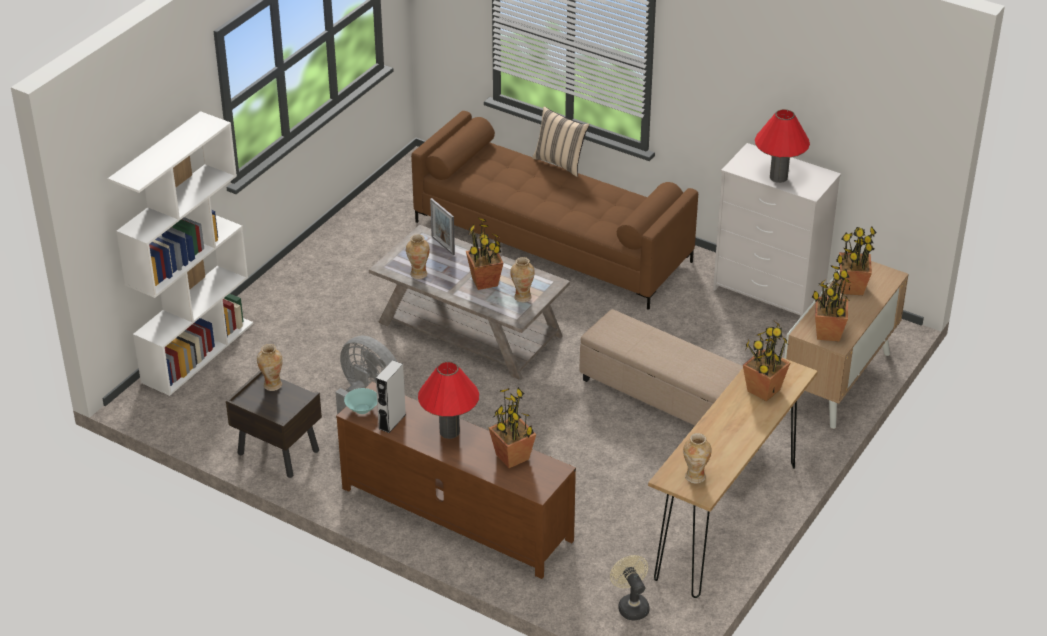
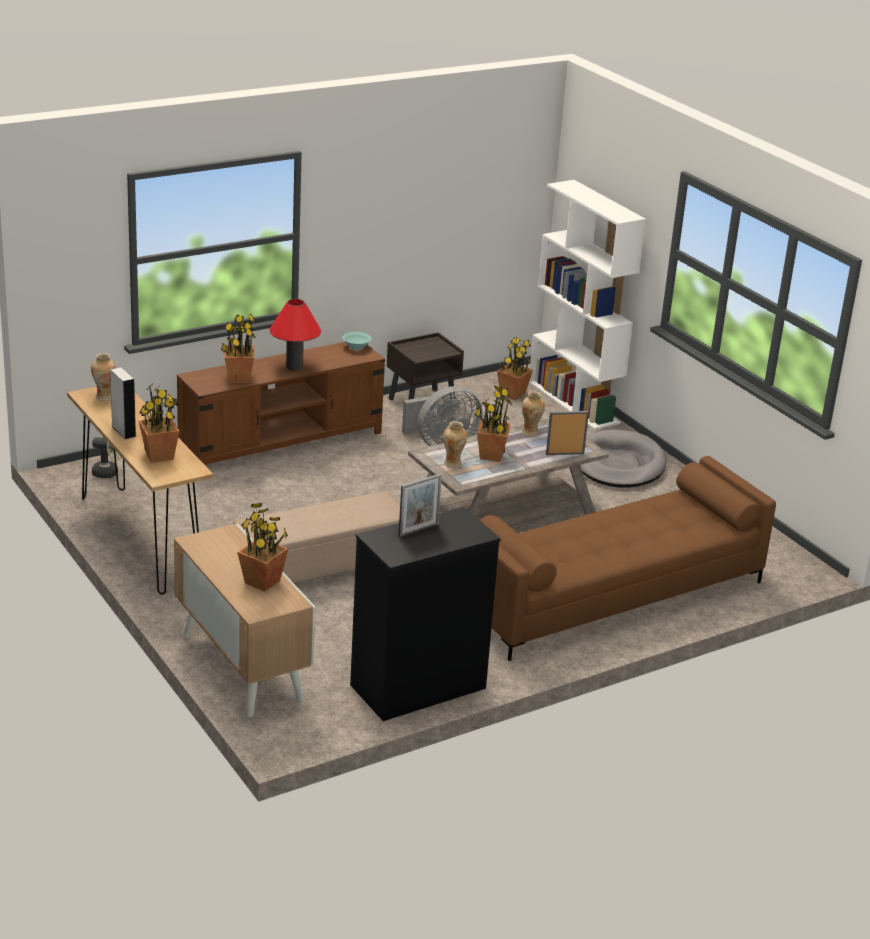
camera: 115 degrees right, 10 degrees down
vase [257,344,283,391] -> none
grey speaker [376,360,406,433] -> grey speaker moved to [110,367,136,439]
beige pillow [532,107,589,177] -> none
white dresser [713,143,841,317] -> black dresser [350,507,501,721]
red table lamp [755,109,810,183] -> picture frame [398,474,442,537]
potted plant [812,265,851,341] -> potted plant moved to [497,337,533,400]
none -> grey dog bed [580,430,667,488]

